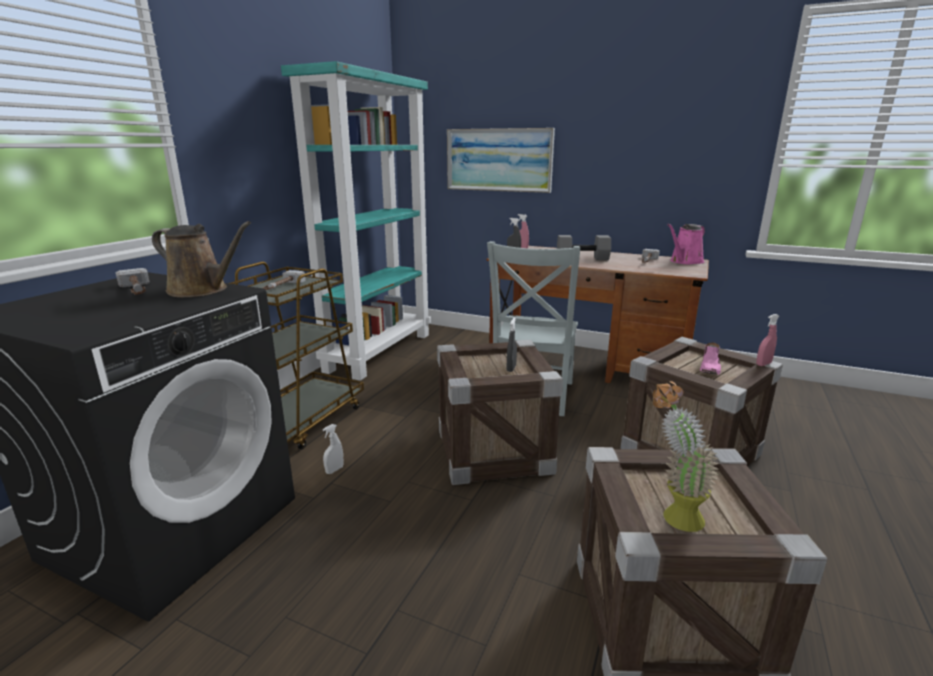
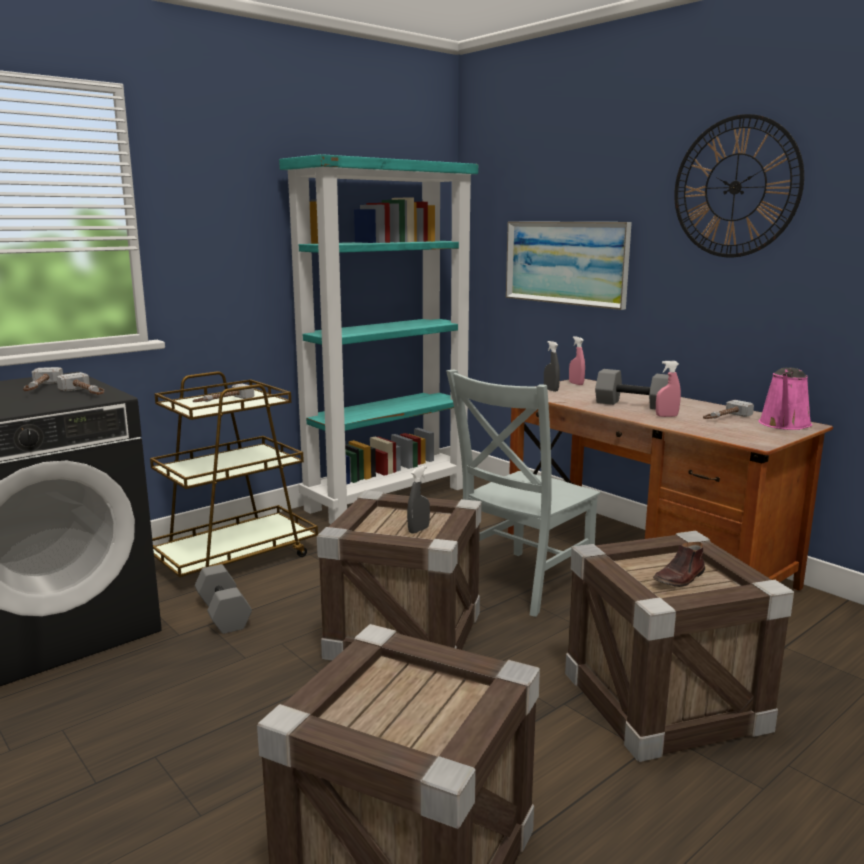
camera: 25 degrees right, 5 degrees down
brown watering can [152,221,251,297] -> hammer [57,372,104,395]
white spray bottle [322,424,343,474] -> grey dumbbell [195,564,252,634]
potted plant [653,381,719,532] -> none
pink watering can [668,224,705,264] -> pink watering can turned 45 degrees counterclockwise [759,368,812,430]
pink shoe [700,342,721,374] -> brown shoe [653,542,705,587]
pink spray bottle [756,314,779,366] -> pink spray bottle moved to [656,361,681,417]
none -> wall clock [674,114,804,257]

